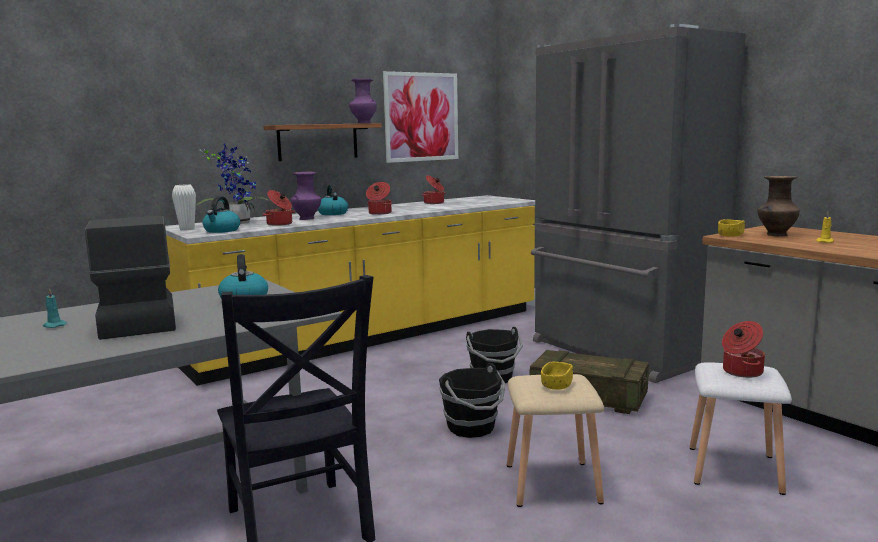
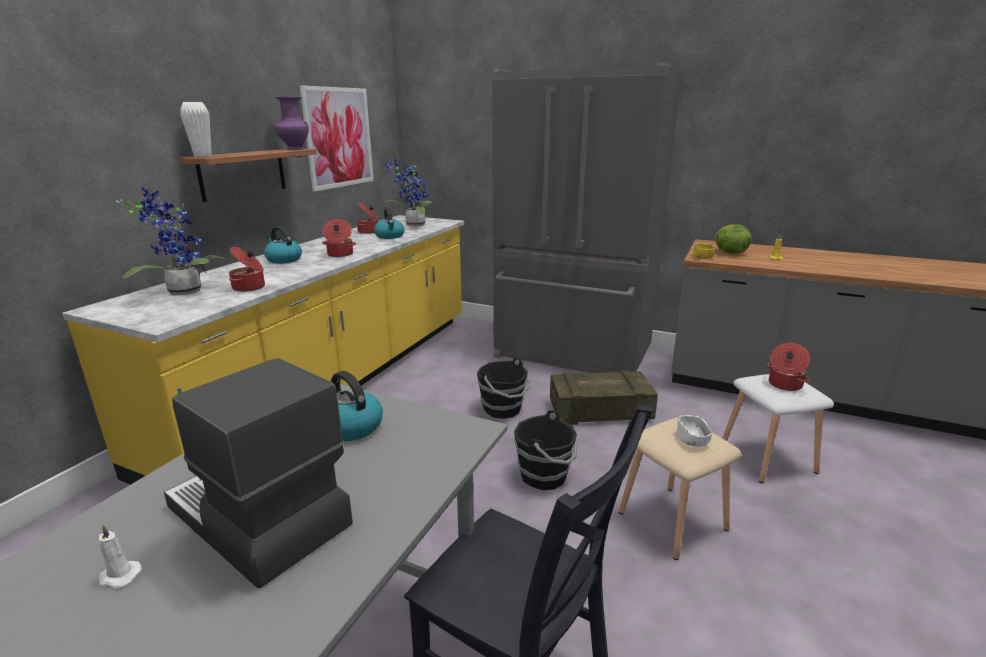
camera: 30 degrees left, 10 degrees up
turquoise candle [43,288,67,328] -> white candle [98,525,142,589]
white vase [172,184,196,231] -> white vase moved to [180,102,212,157]
kettle [202,196,240,233] -> kettle moved to [374,207,404,239]
purple vase [291,172,321,220] -> none
yellow bowl [541,362,573,390] -> white bowl [677,415,712,447]
brown vase [758,176,800,236] -> lettuce [715,224,751,254]
none -> potted plant [384,158,432,227]

